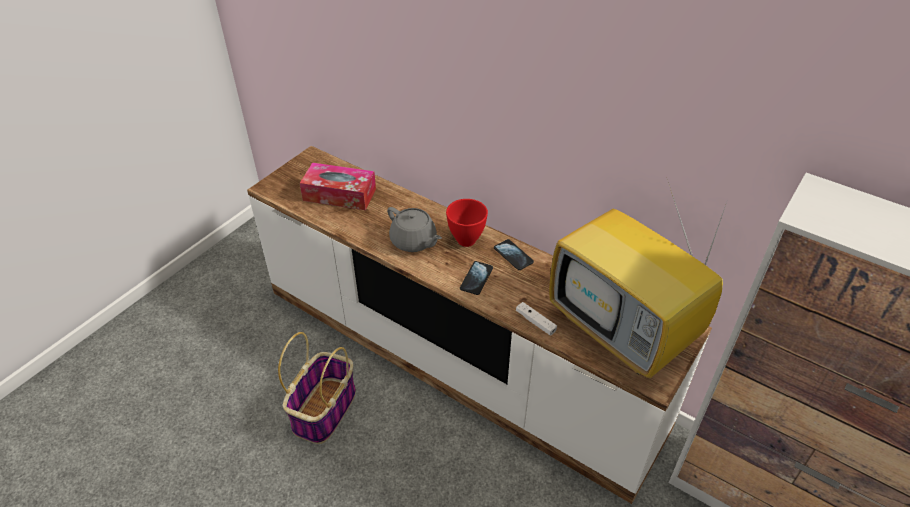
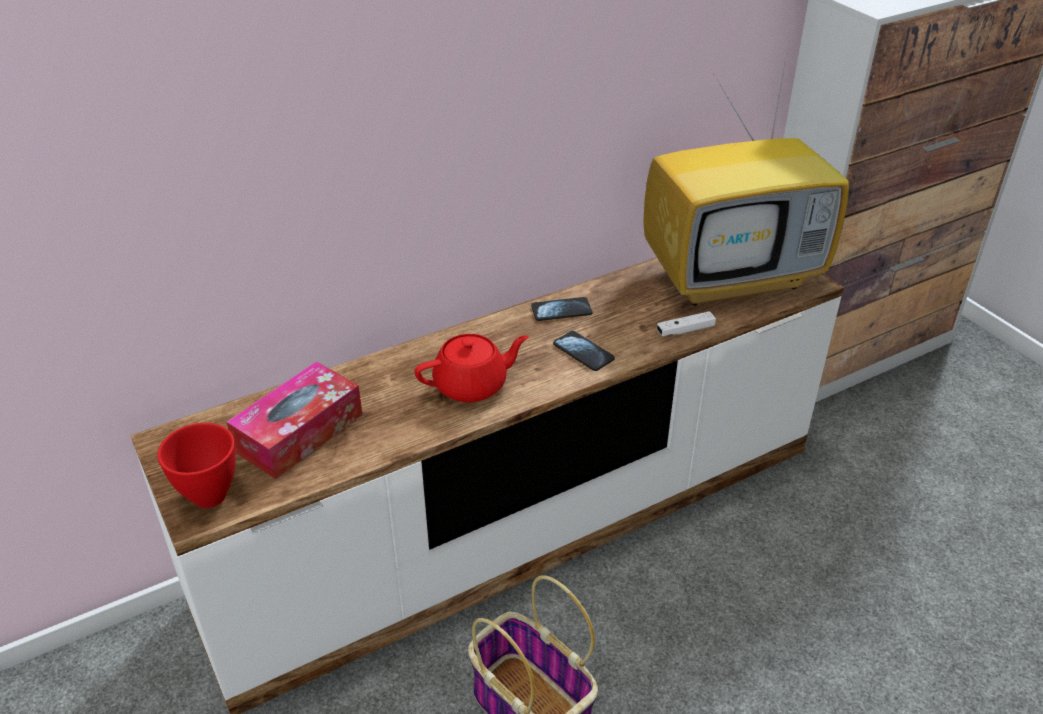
camera: 65 degrees left, 5 degrees down
grey teapot [387,207,442,252] -> red teapot [414,334,529,402]
red bowl [446,199,488,247] -> red bowl moved to [157,423,236,508]

